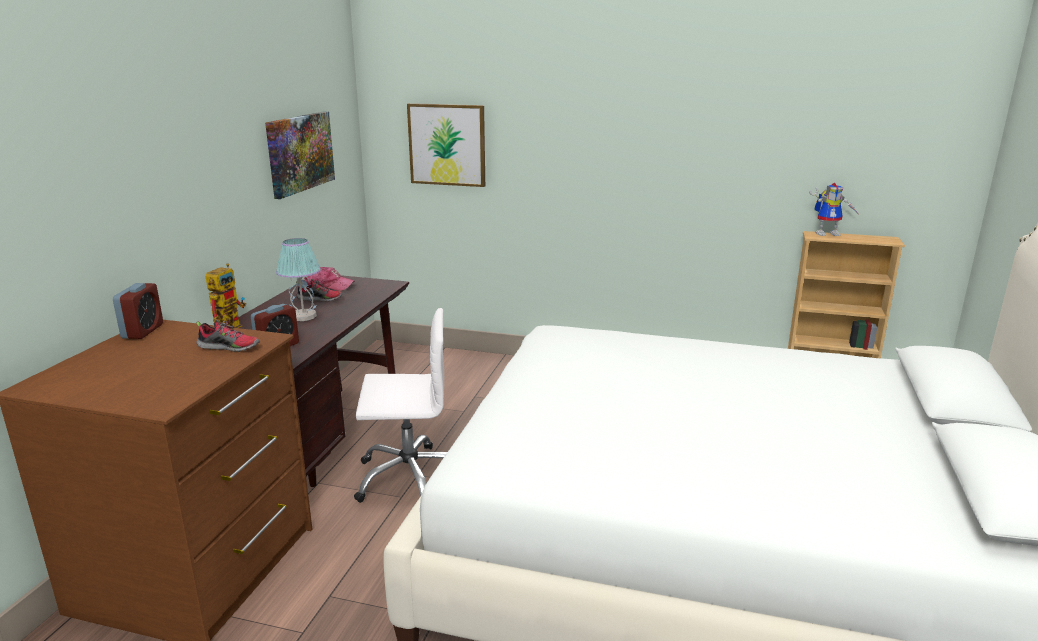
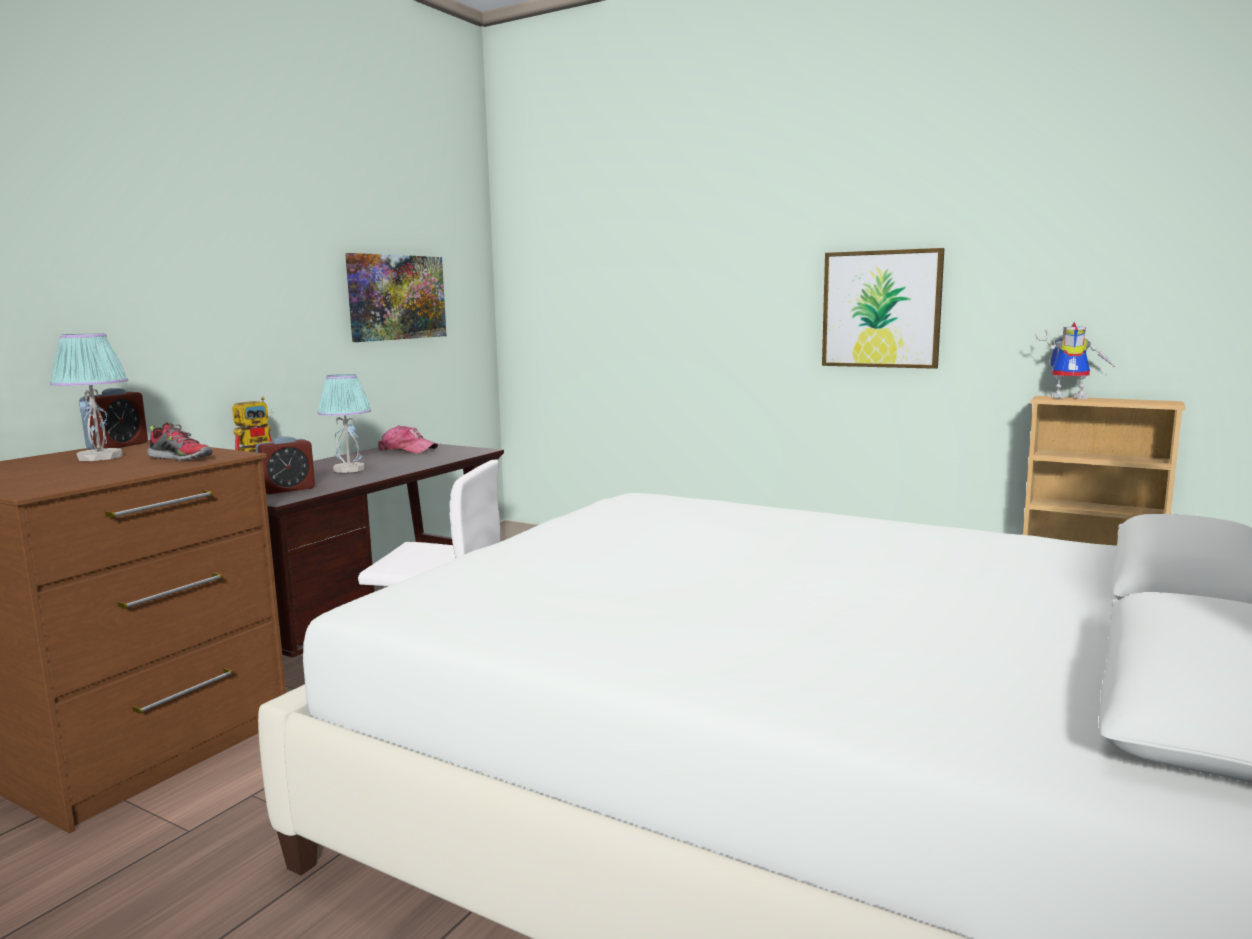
camera: 15 degrees right, 10 degrees down
shoe [296,279,343,302] -> none
picture [407,103,485,187] -> picture moved to [822,248,944,369]
none -> table lamp [50,333,128,461]

